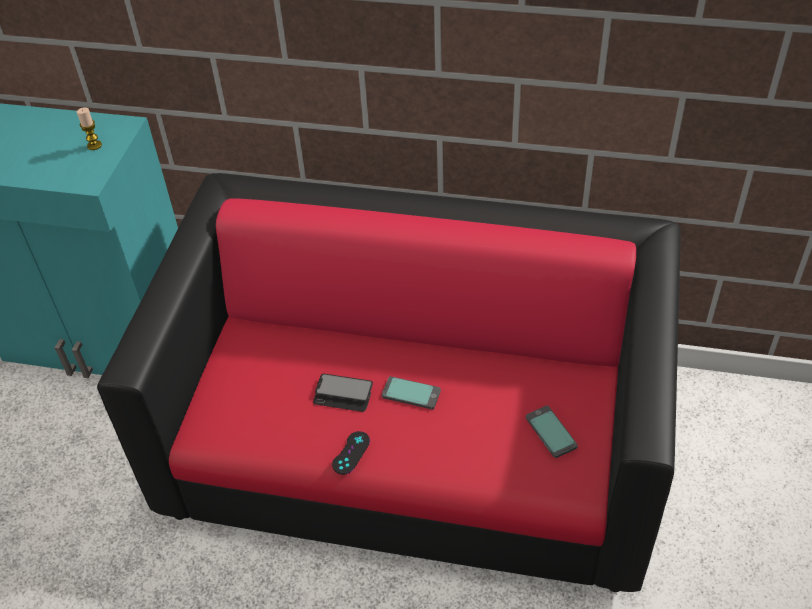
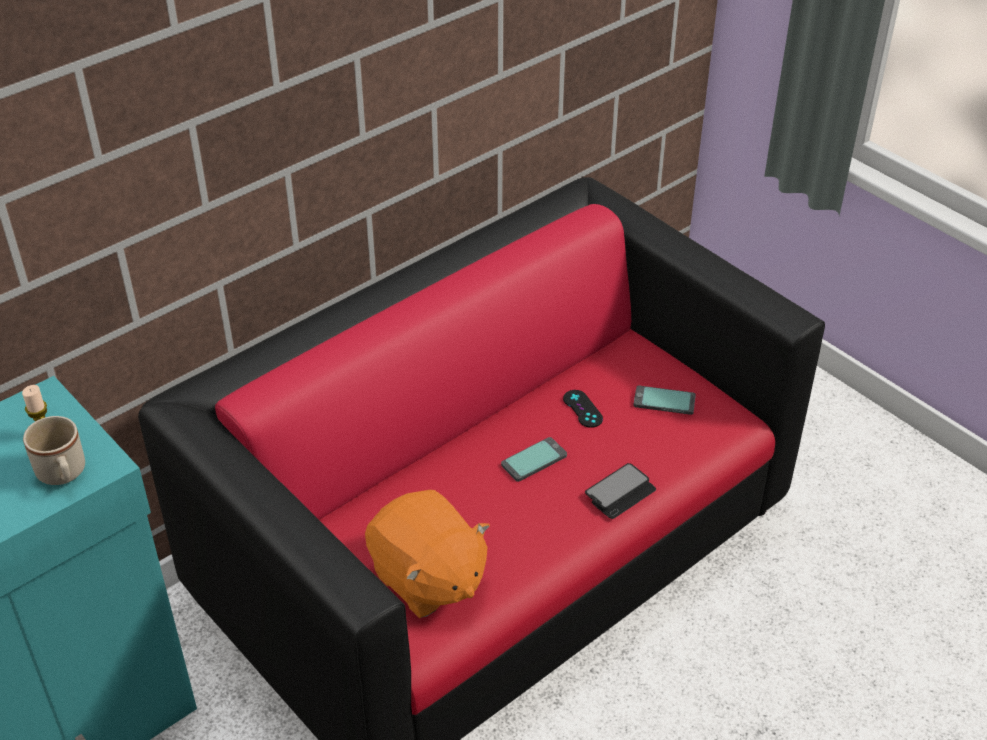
camera: 55 degrees left, 5 degrees down
phone [313,374,373,412] -> phone moved to [585,463,656,519]
black game controller [332,431,370,475] -> black game controller moved to [563,390,603,428]
none -> beige mug [23,416,85,485]
none -> orange plush toy [365,490,490,618]

